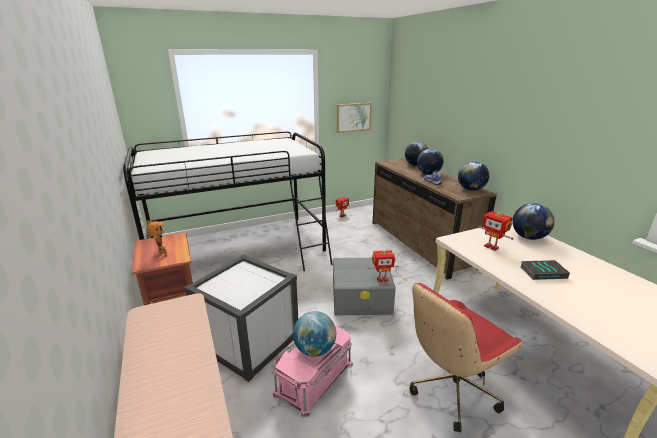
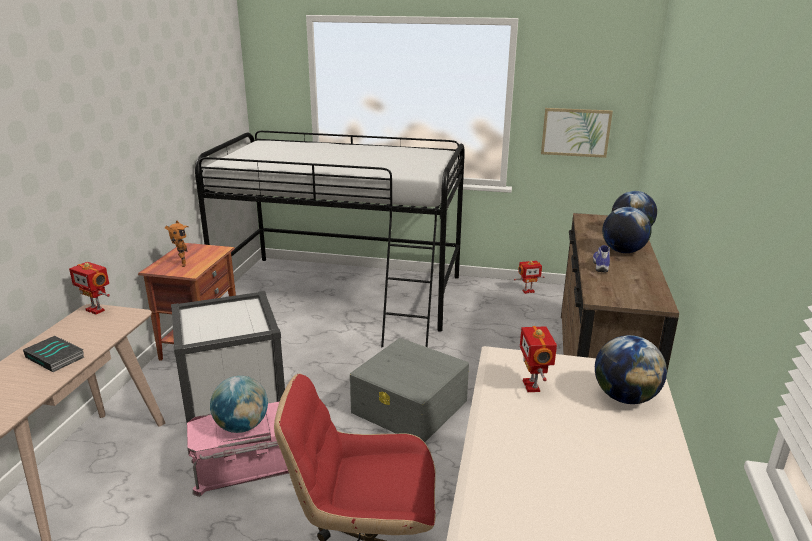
camera: 35 degrees right, 0 degrees up
toy robot [368,250,399,282] -> toy robot moved to [69,262,110,315]
globe [458,161,489,191] -> none
book [521,260,570,280] -> book moved to [23,336,84,372]

